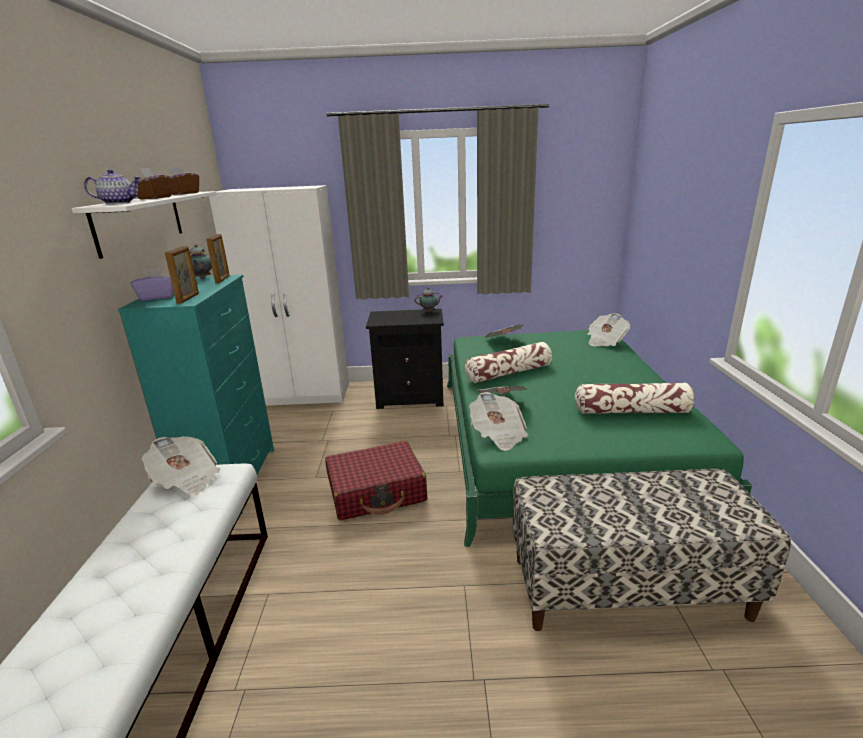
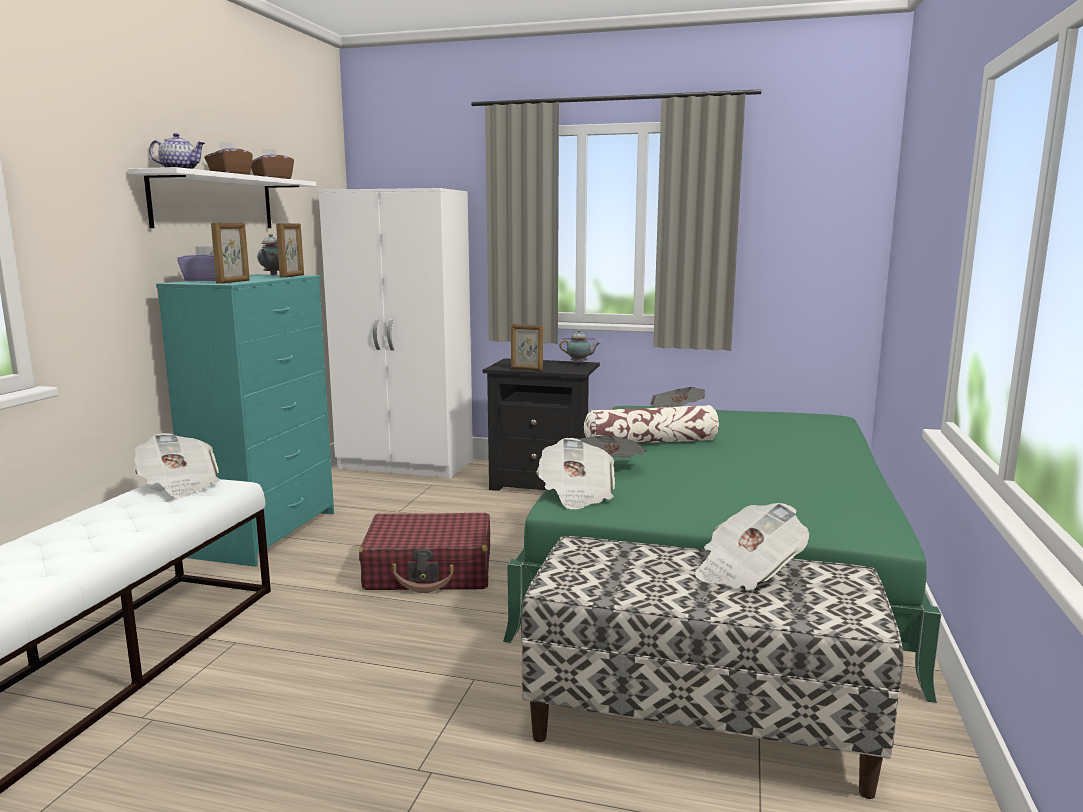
camera: 15 degrees right, 10 degrees down
pillow [575,383,695,414] -> none
newspaper [588,313,630,346] -> newspaper moved to [694,503,809,590]
none -> picture frame [511,324,543,371]

